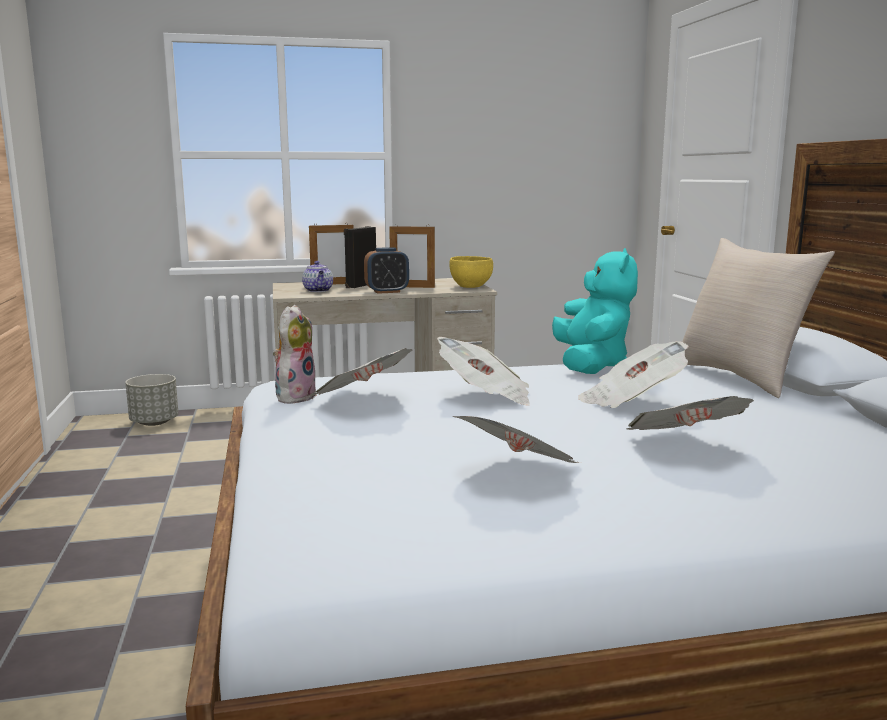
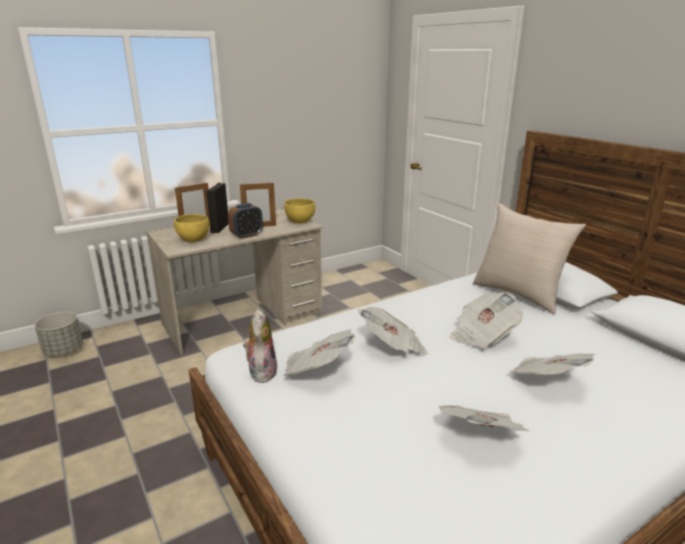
camera: 20 degrees left, 10 degrees up
teapot [302,261,333,292] -> yellow bowl [174,214,209,242]
turquoise plush toy [552,248,638,374] -> none

